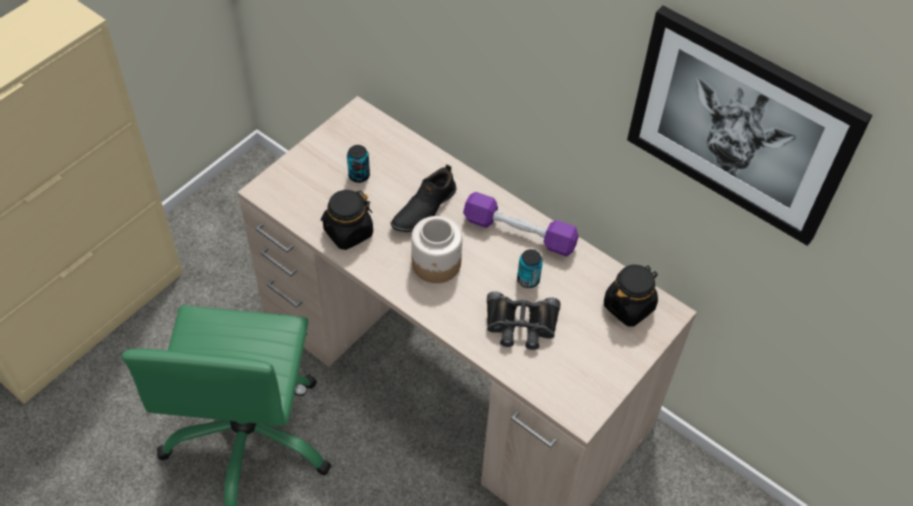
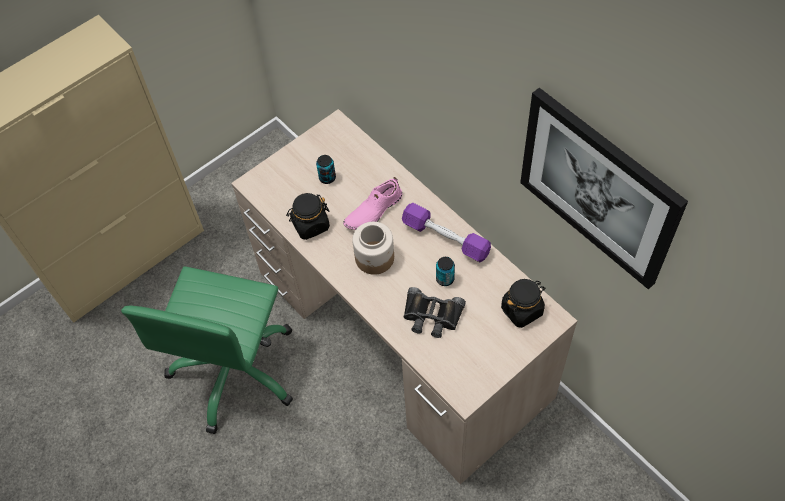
camera: 15 degrees right, 5 degrees up
black shoe [390,164,456,232] -> pink shoe [343,177,402,230]

